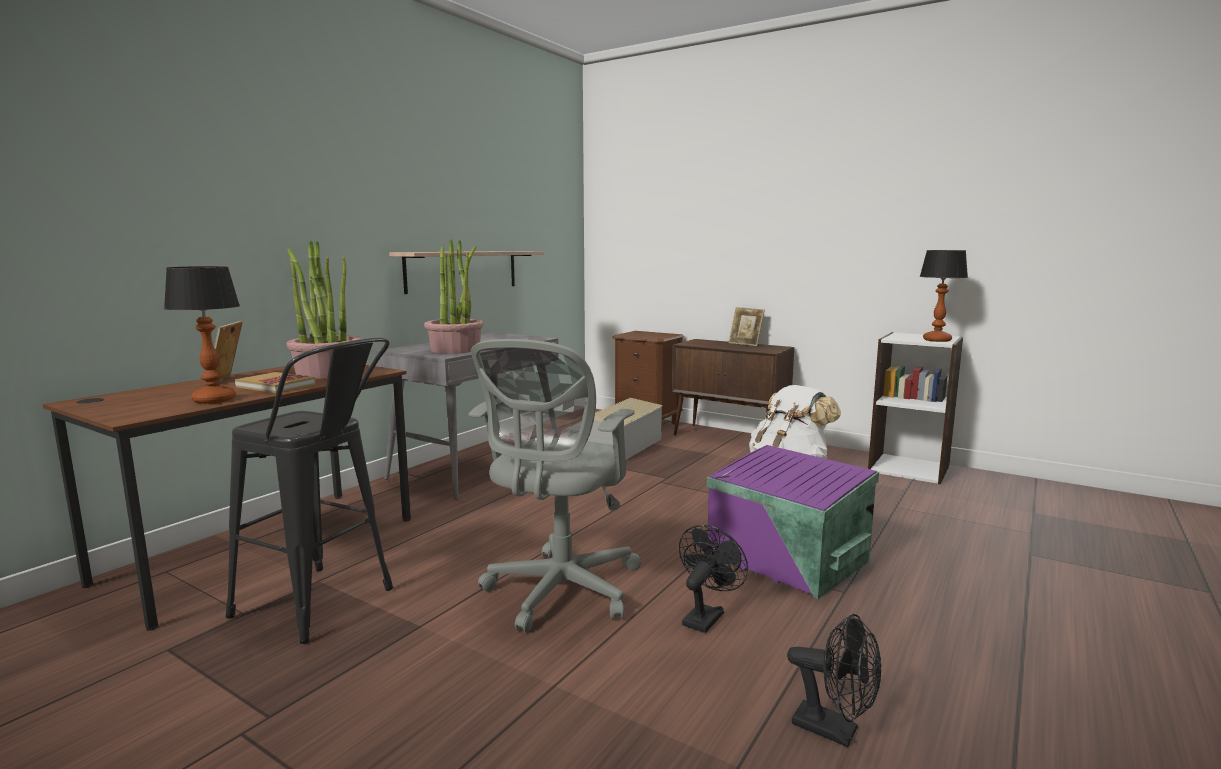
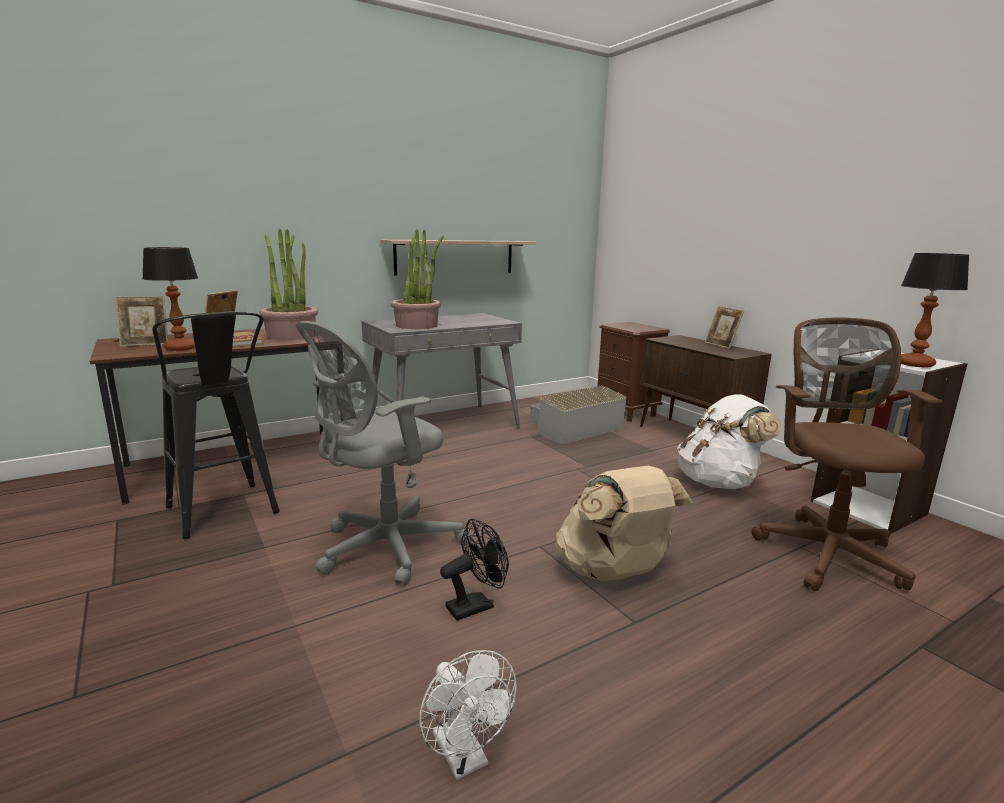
camera: 25 degrees right, 5 degrees up
purple storage box [707,445,879,599] -> beige backpack [555,466,694,581]
black fan [787,614,881,747] -> white fan [419,650,516,780]
none -> picture frame [115,296,168,347]
none -> brown office chair [752,317,942,591]

